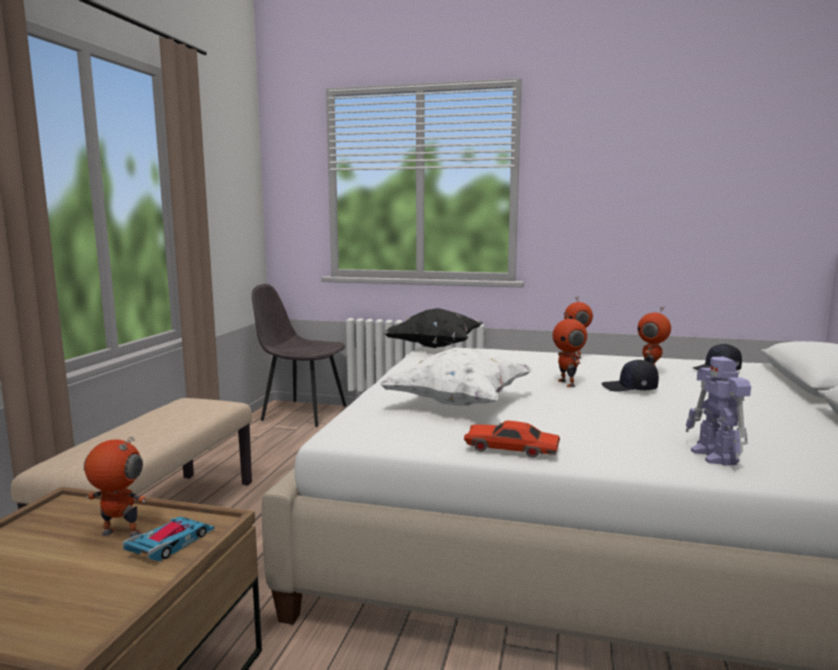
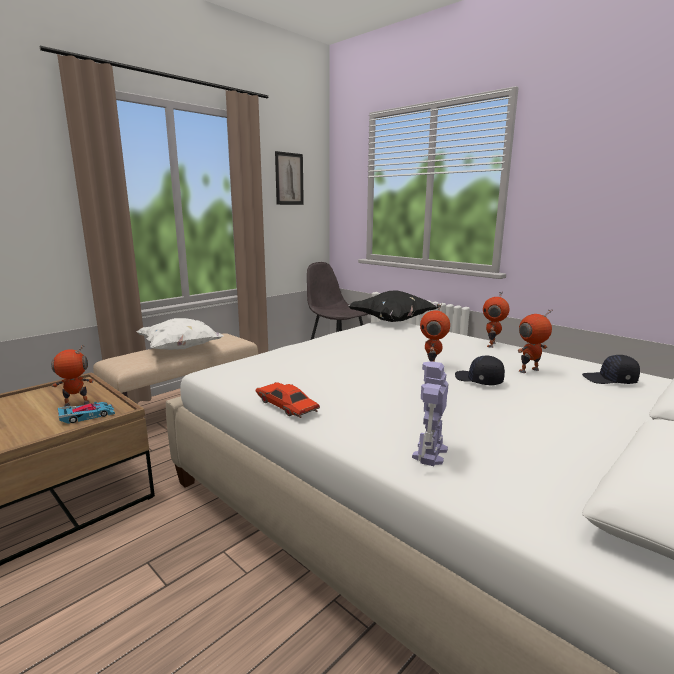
camera: 30 degrees right, 5 degrees up
toy robot [84,437,147,538] -> toy robot turned 60 degrees counterclockwise [51,345,94,407]
white pillow [379,348,534,406] -> white pillow moved to [136,318,224,350]
none -> picture [275,151,304,205]

